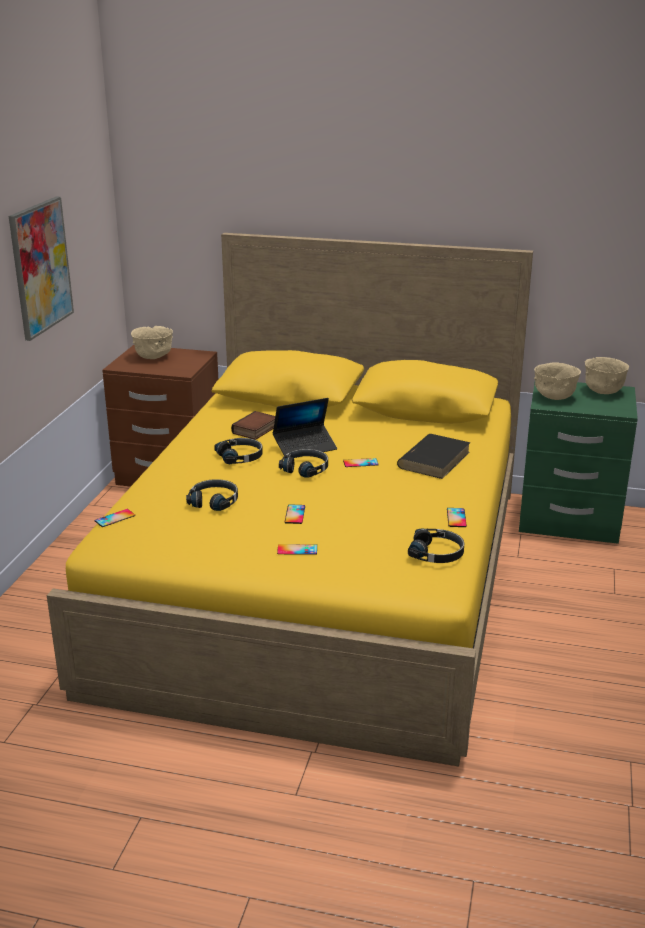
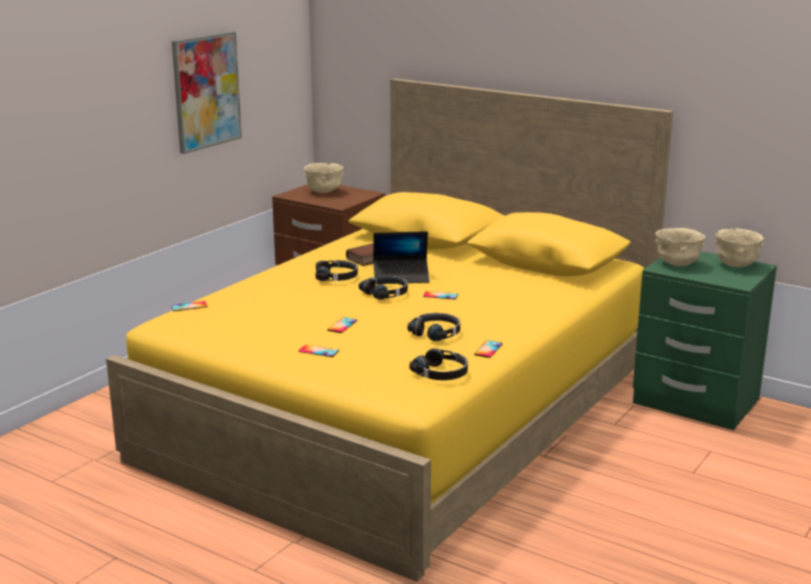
camera: 20 degrees right, 5 degrees down
black headphones [186,479,238,511] -> black headphones moved to [407,313,460,341]
black book [397,434,471,479] -> none

